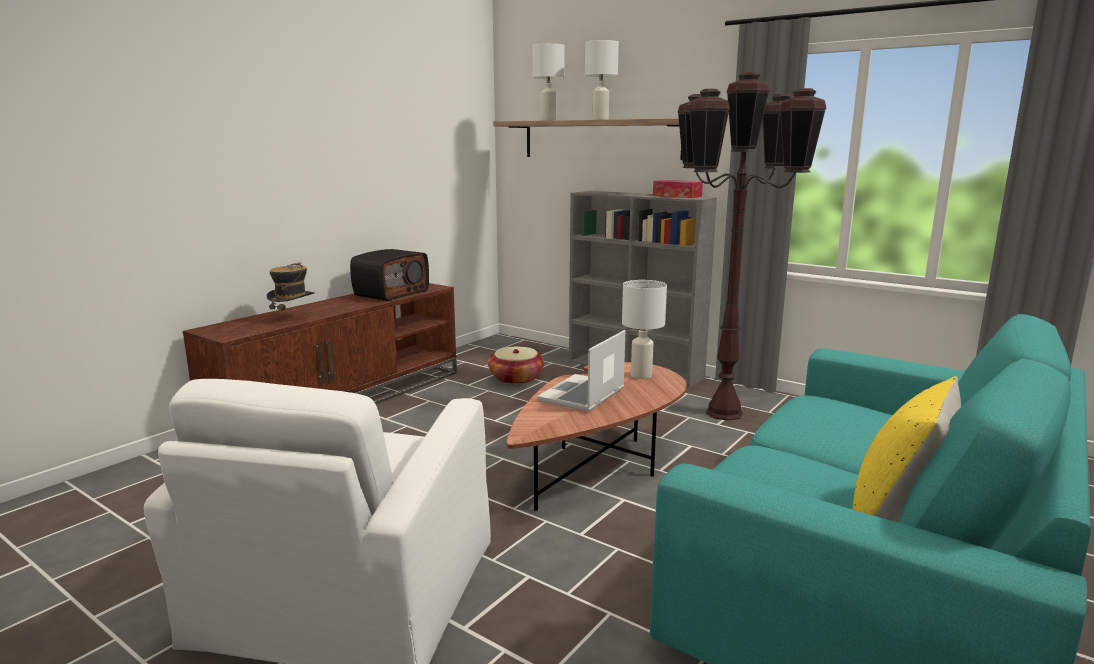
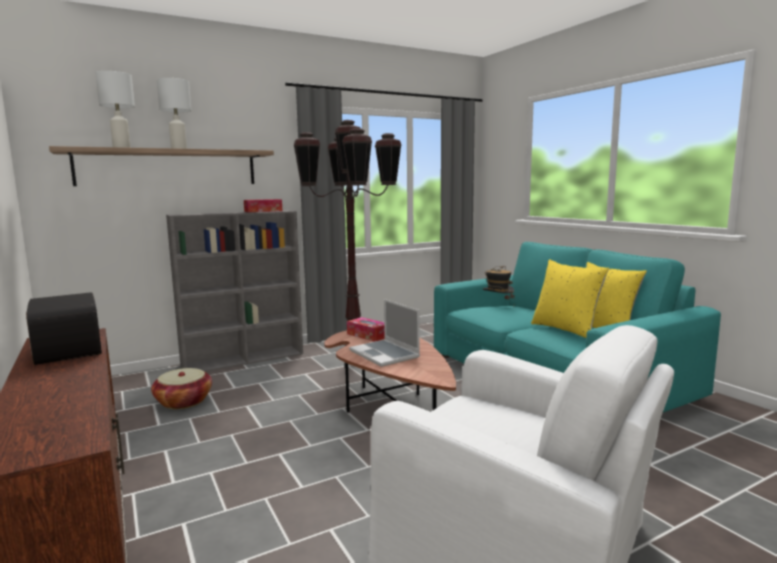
camera: 65 degrees left, 5 degrees down
hat [267,263,315,316] -> hat moved to [483,266,514,299]
white table lamp [622,280,667,379] -> tissue box [347,317,385,342]
none -> yellow pillow [531,260,609,338]

